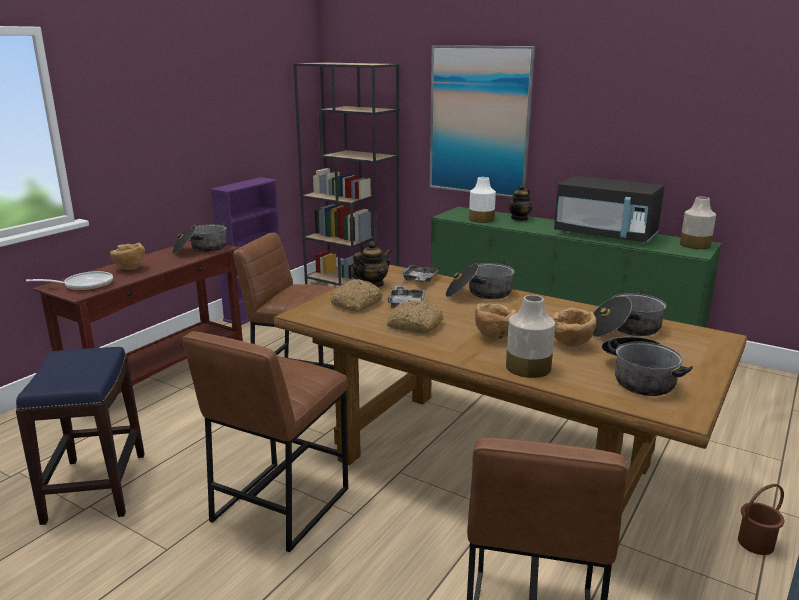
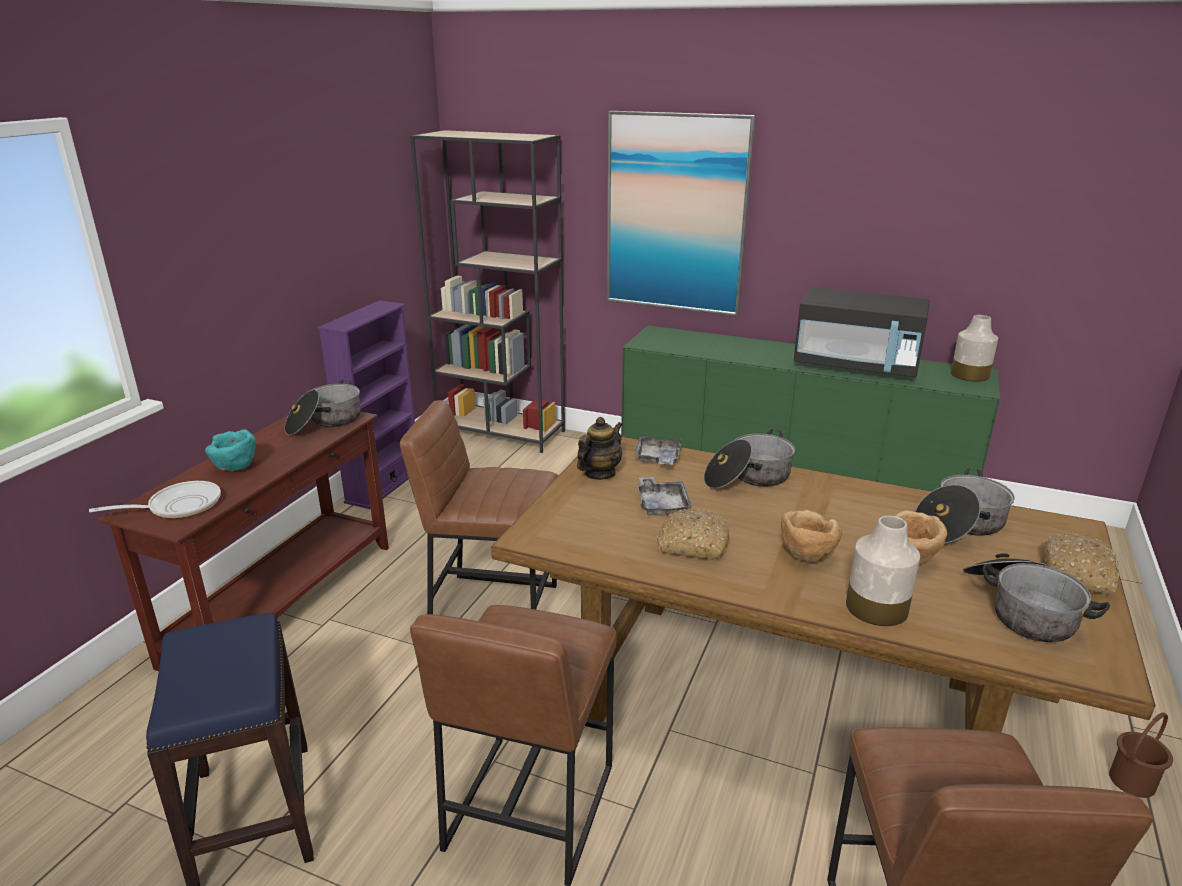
camera: 10 degrees left, 5 degrees up
brown bowl [110,243,145,270] -> turquoise bowl [205,429,256,471]
bread [331,280,383,312] -> bread moved to [1042,533,1119,594]
white vase [469,177,496,223] -> none
teapot [508,185,533,221] -> none

